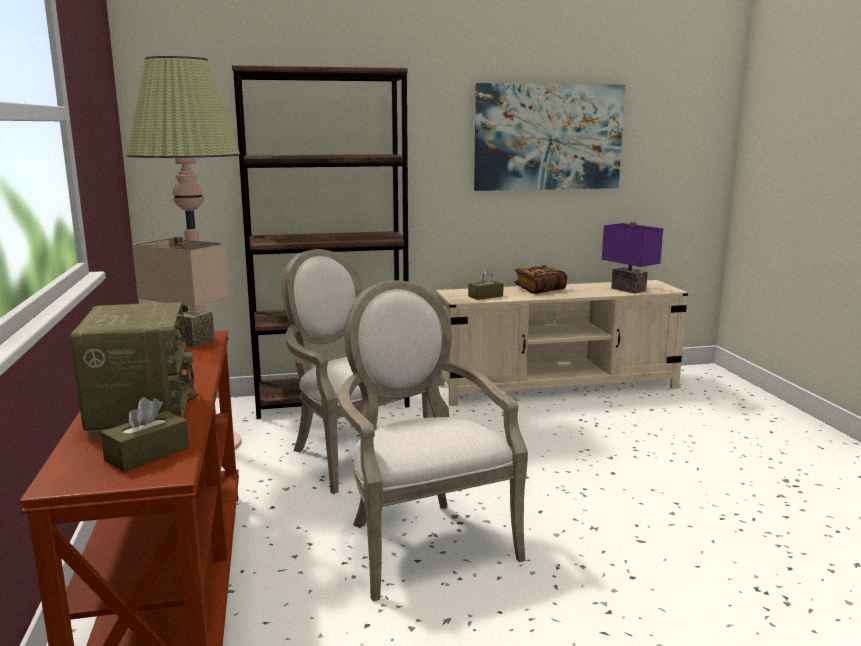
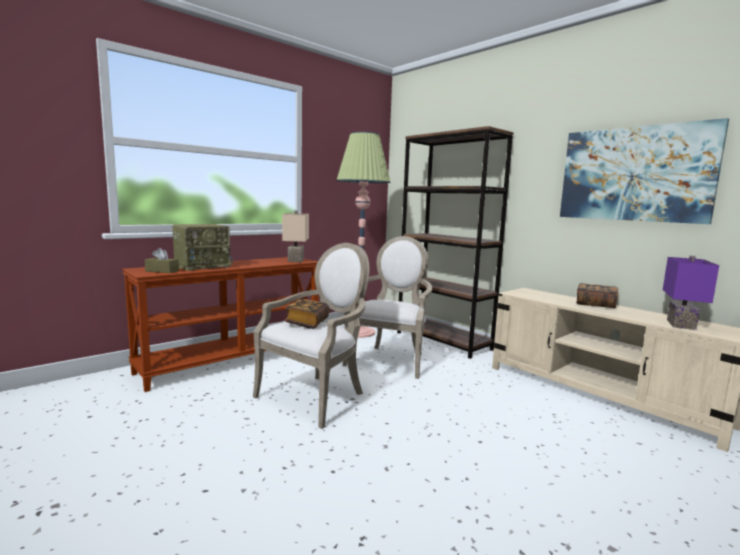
camera: 60 degrees right, 5 degrees down
brown tissue box [468,270,504,300] -> none
none -> book [284,299,329,329]

